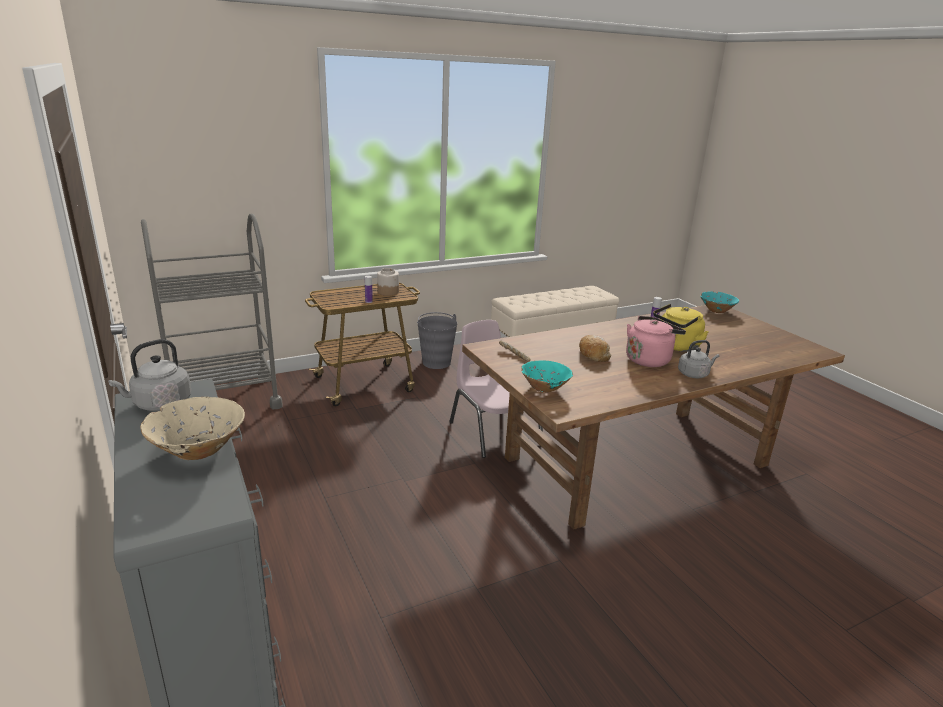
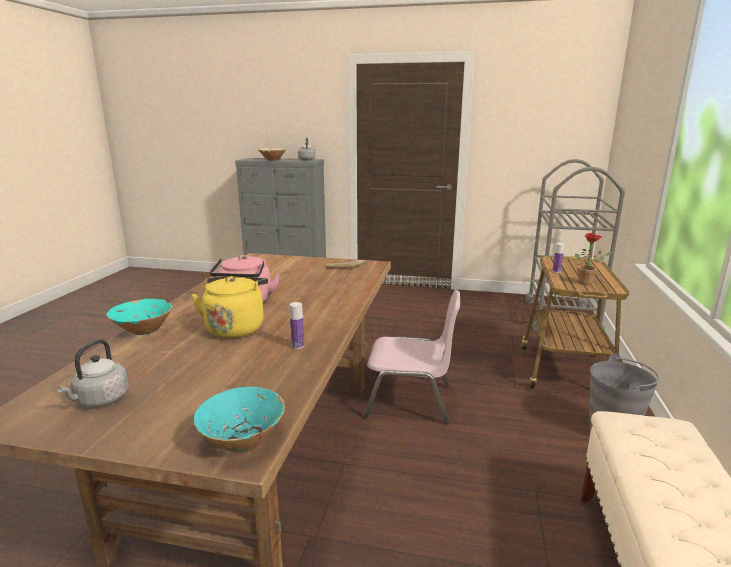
camera: 130 degrees right, 5 degrees down
jar [377,268,399,296] -> potted plant [575,233,614,285]
turquoise bowl [521,360,573,393] -> turquoise bowl moved to [106,299,172,335]
bread [579,335,612,362] -> none
grey kettle [678,340,719,378] -> grey kettle moved to [57,339,129,407]

